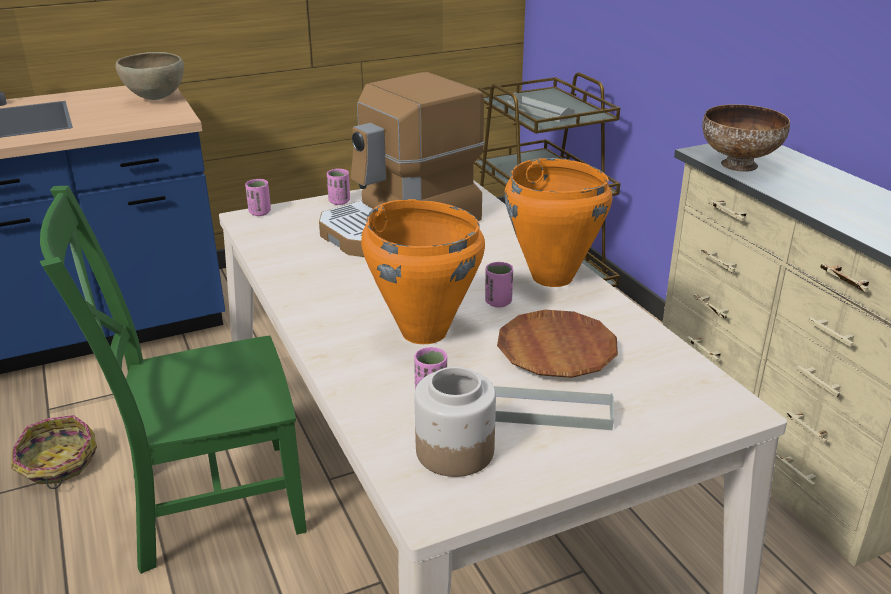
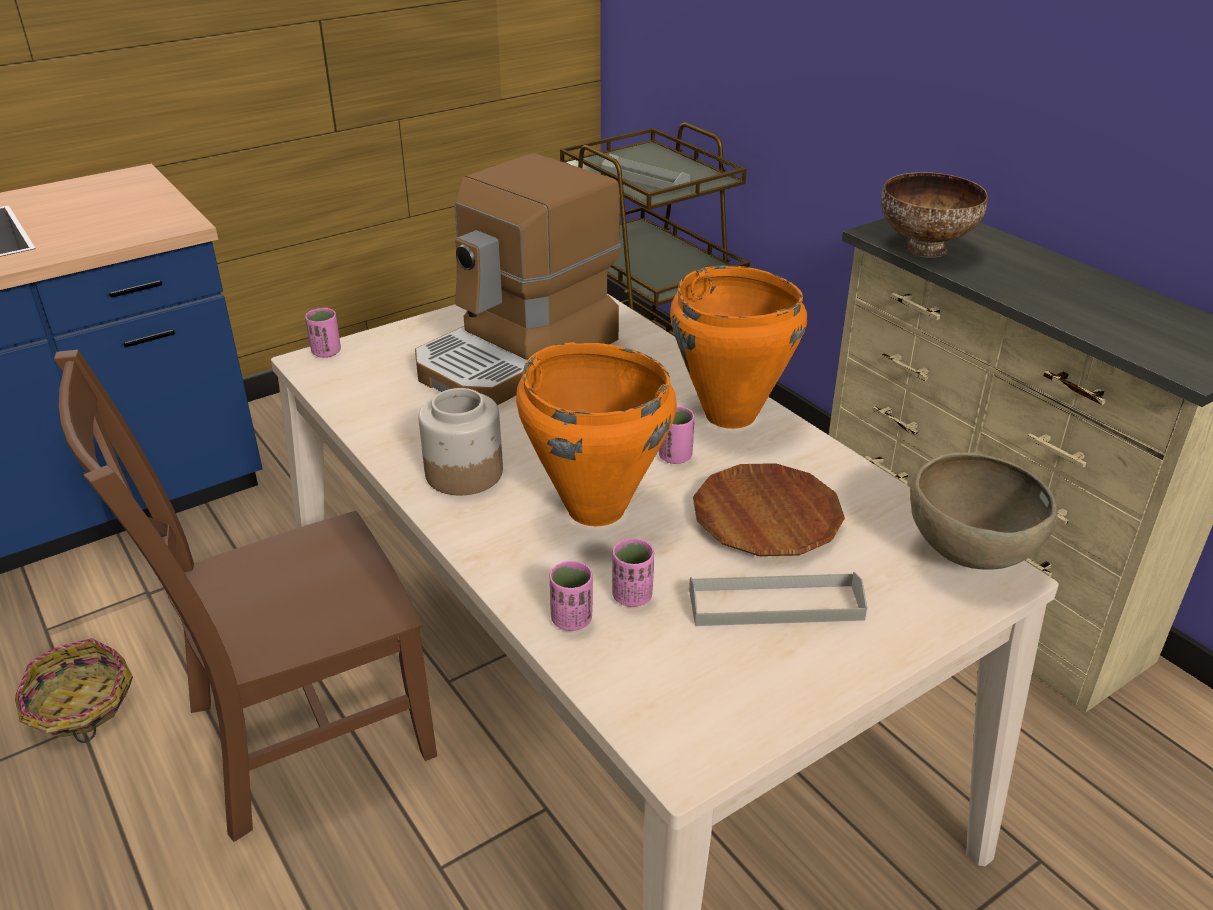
camera: 10 degrees left, 5 degrees up
green chair [40,186,307,574] -> brown chair [54,350,437,842]
brown bowl [115,52,184,100] -> brown bowl moved to [910,452,1058,570]
pink cup [327,169,350,205] -> pink cup moved to [550,561,593,631]
jar [415,367,496,477] -> jar moved to [418,388,503,495]

